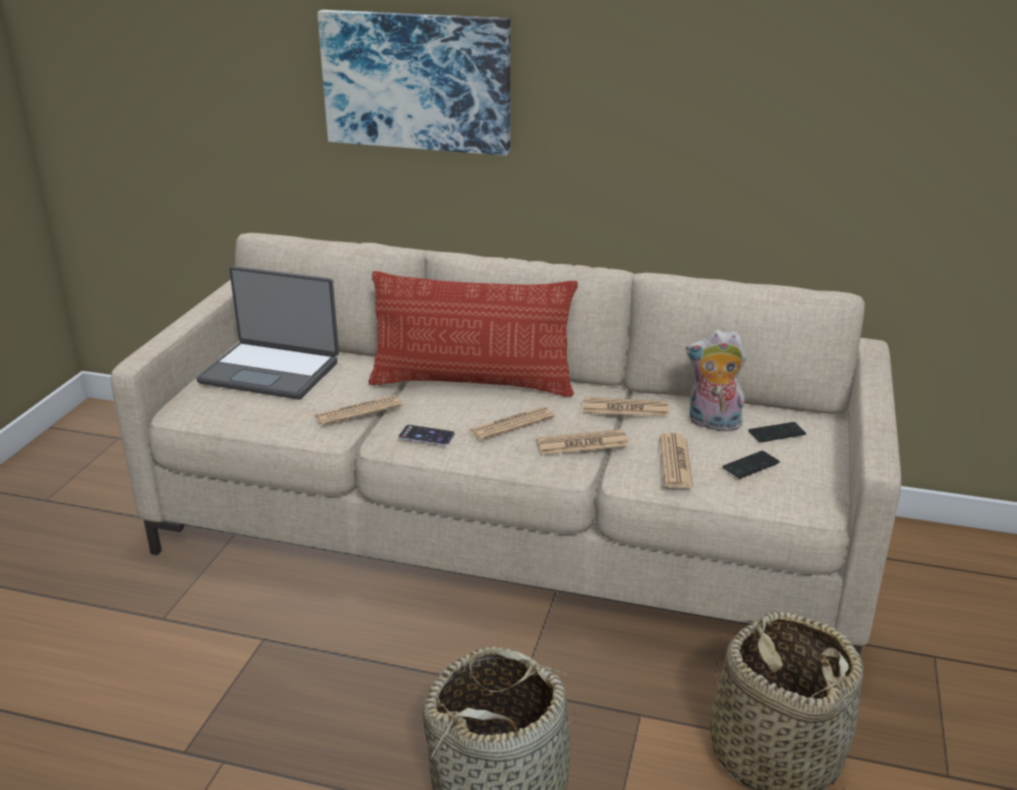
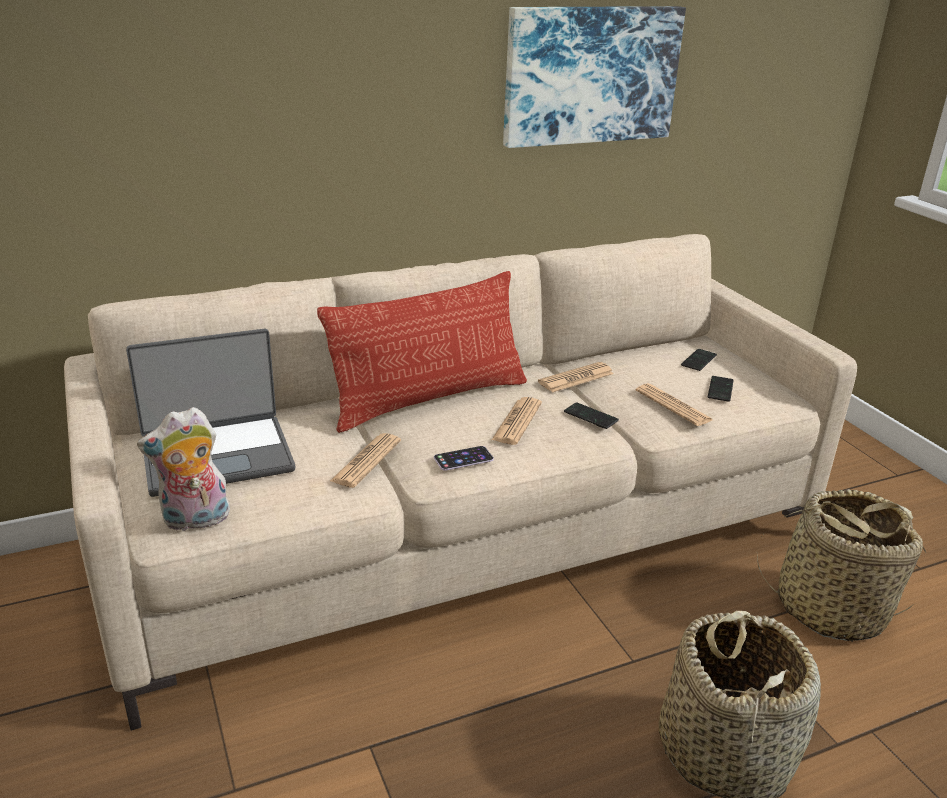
camera: 40 degrees left, 0 degrees up
picture [317,10,510,156] -> picture moved to [503,6,686,148]
newspaper [536,429,629,455] -> phone [564,402,619,429]
plush toy [686,330,747,434] -> plush toy moved to [137,407,230,531]

